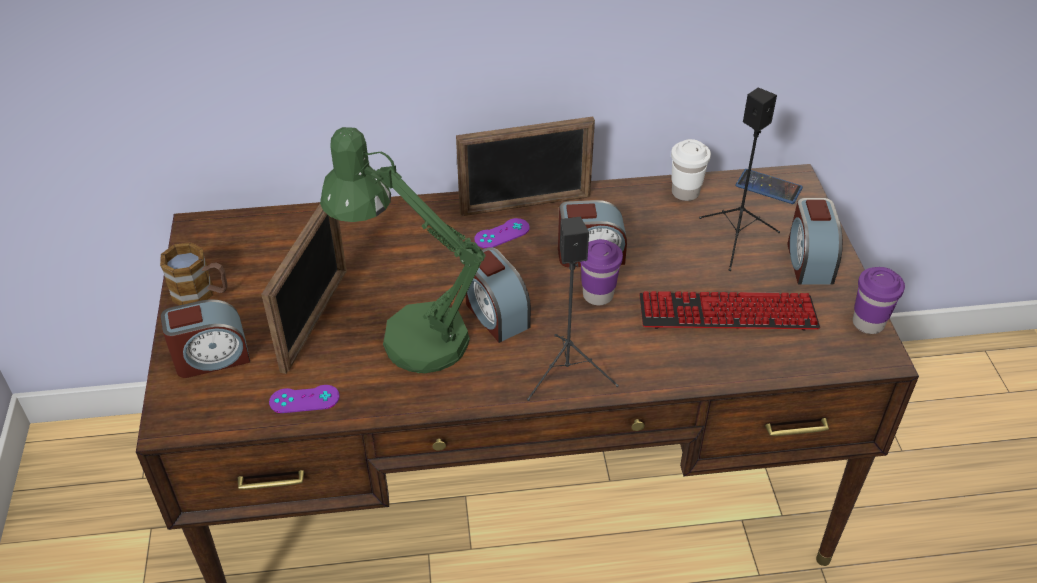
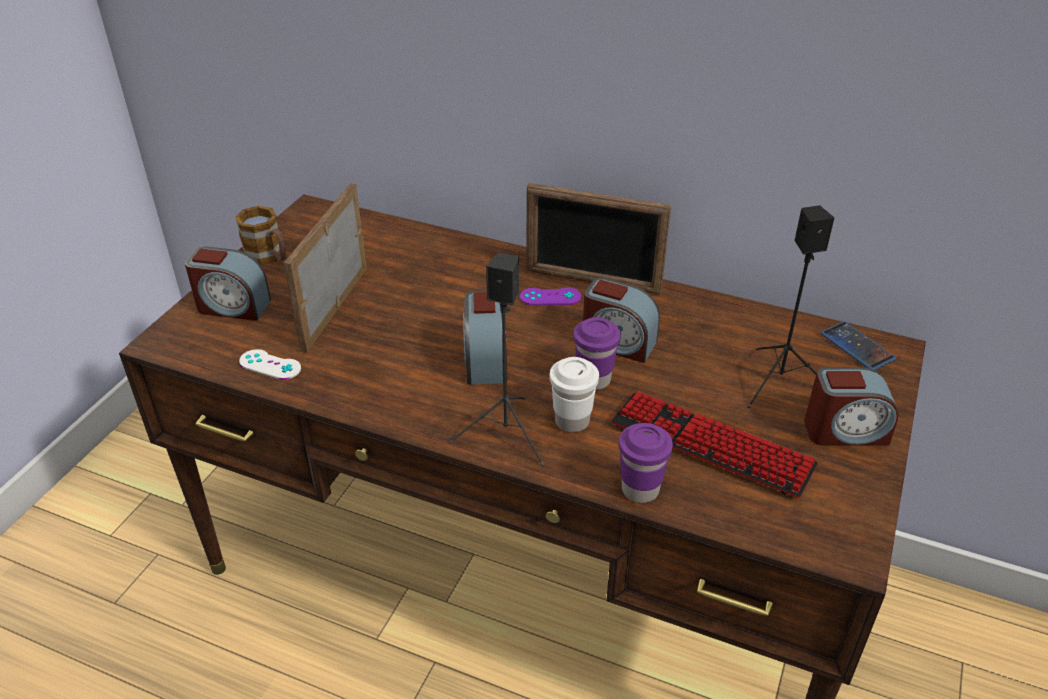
camera: 30 degrees right, 5 degrees down
picture frame [261,204,347,374] -> picture frame turned 150 degrees clockwise [283,183,367,353]
purple game controller [269,385,340,413] -> white game controller [239,349,301,380]
green table lamp [320,127,486,373] -> none
white cup [671,139,711,201] -> white cup moved to [550,357,599,432]
alarm clock [787,198,843,284] -> alarm clock turned 120 degrees counterclockwise [804,367,899,445]
purple cup [853,267,905,334] -> purple cup moved to [619,423,673,503]

